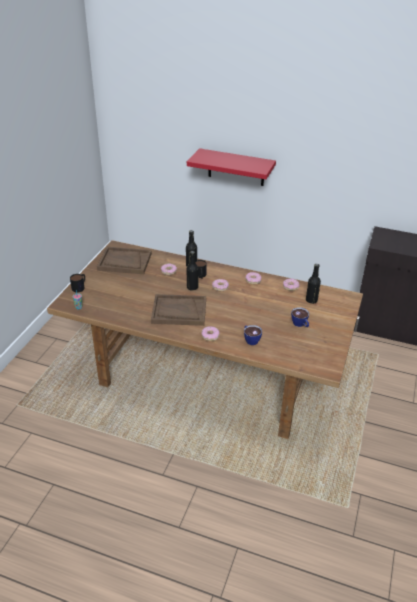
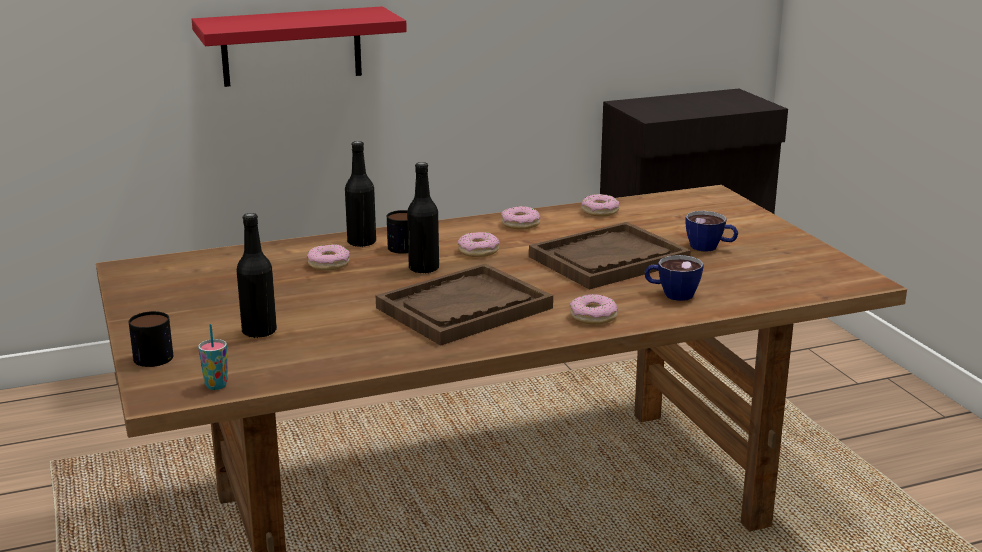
camera: 40 degrees left, 15 degrees down
brown tray [97,247,152,274] -> brown tray moved to [529,222,691,289]
black bottle [306,264,321,304] -> black bottle moved to [236,213,277,338]

